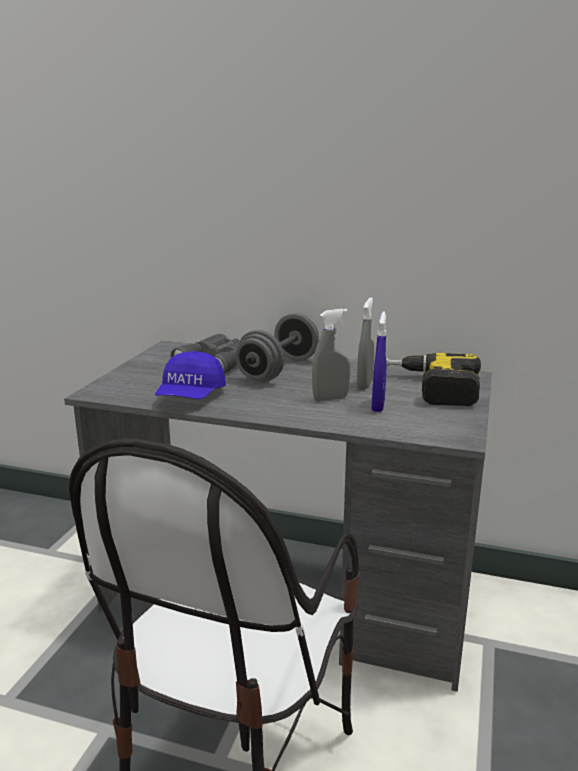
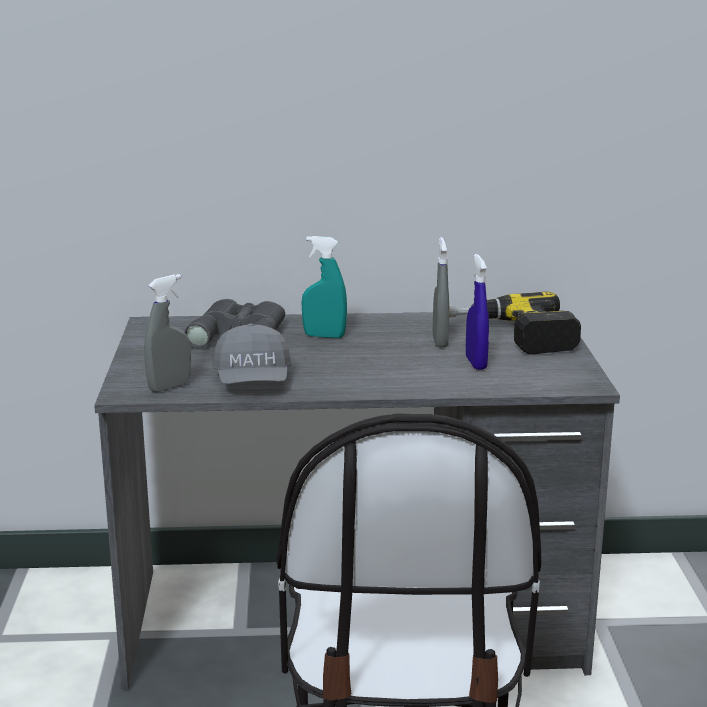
camera: 20 degrees left, 0 degrees up
blue cap [155,351,226,399] -> grey cap [212,323,291,384]
grey dumbbell [235,313,319,382] -> turquoise spray bottle [302,236,347,338]
grey spray bottle [312,309,350,401] -> grey spray bottle moved to [144,274,191,392]

